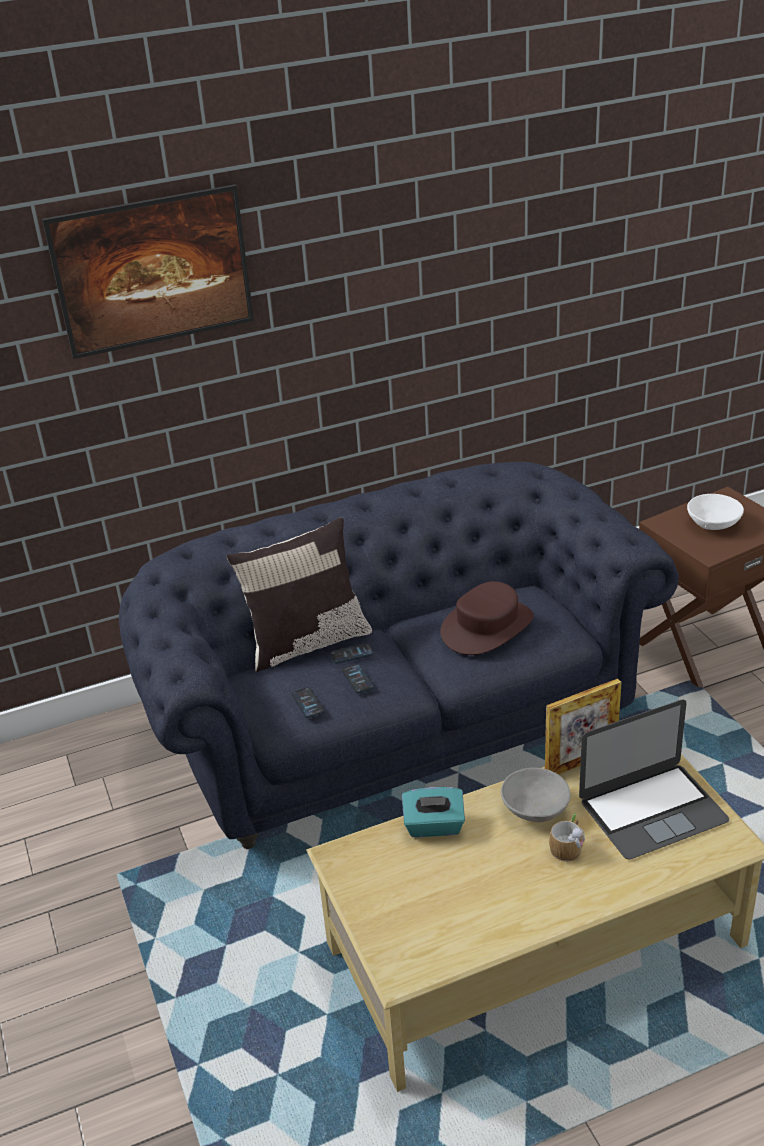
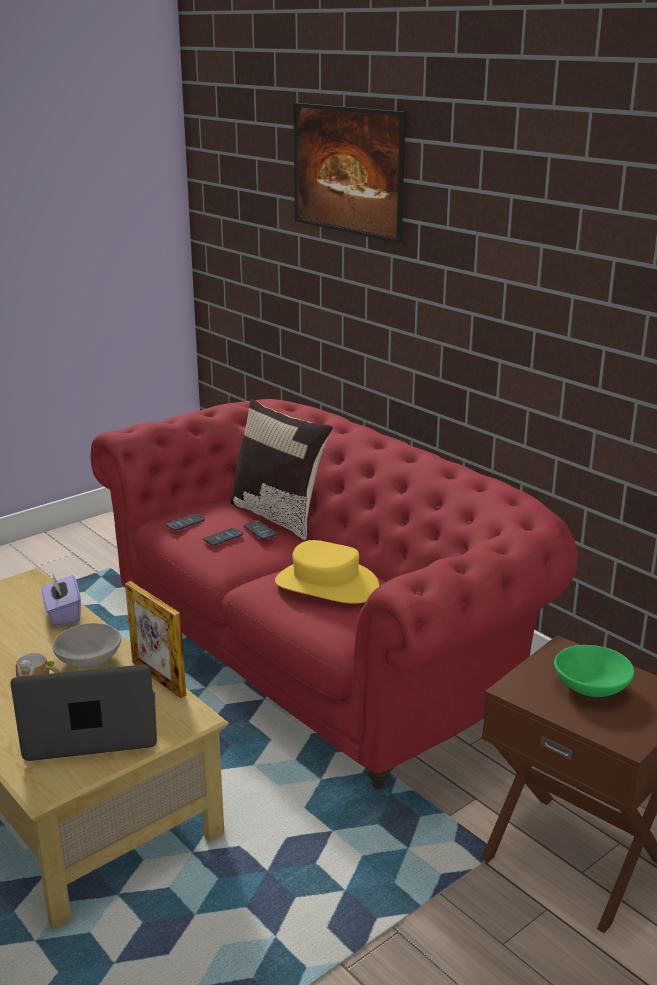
camera: 70 degrees right, 10 degrees down
blue sofa [119,462,679,849] -> red sofa [91,399,578,789]
turquoise tissue box [402,787,465,837] -> purple tissue box [42,574,81,626]
brown hat [440,581,534,655] -> yellow hat [275,540,379,604]
laptop [579,699,729,859] -> laptop turned 120 degrees clockwise [10,665,157,761]
white bowl [687,494,744,530] -> green bowl [554,645,634,697]

